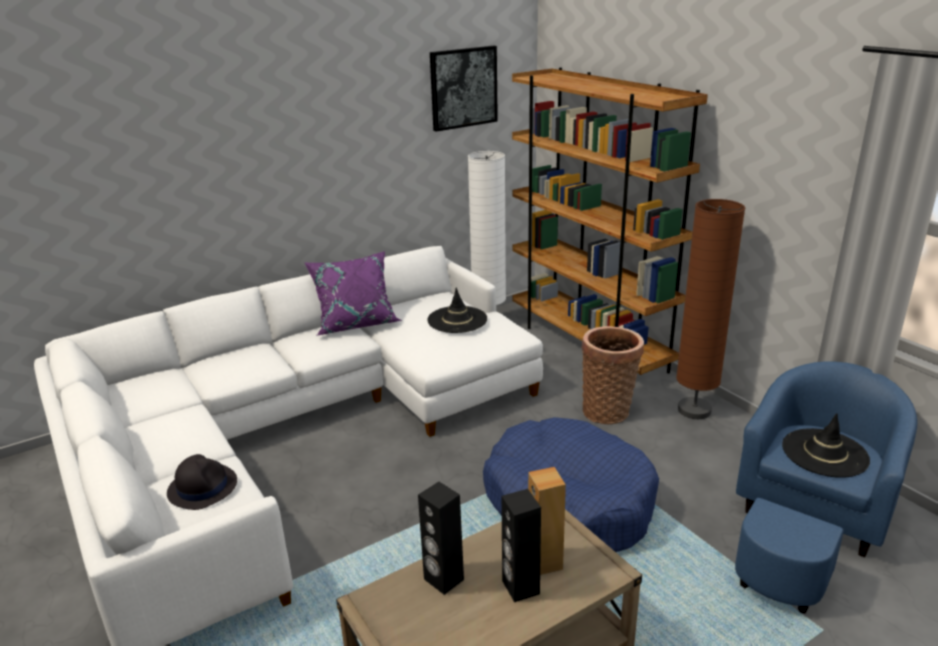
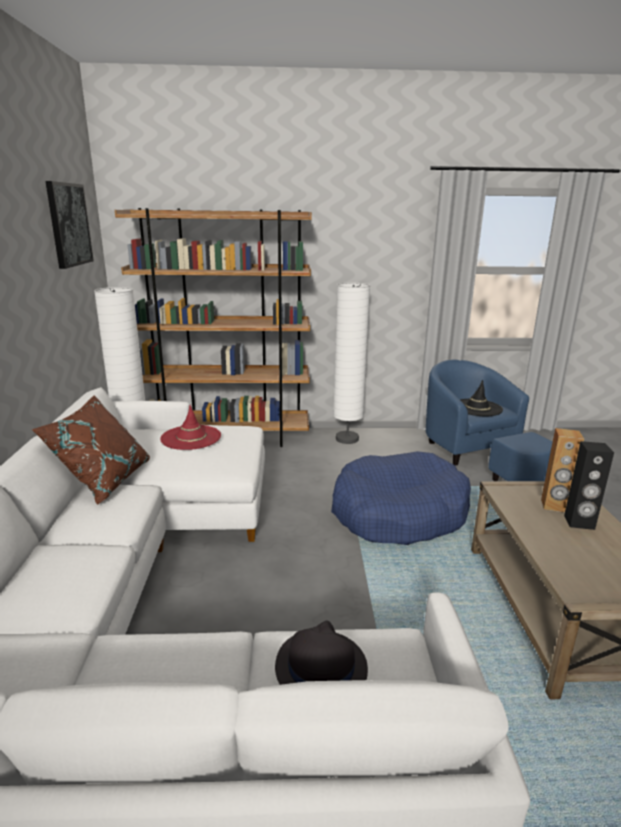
camera: 60 degrees left, 5 degrees down
purple pillow [304,251,402,336] -> brown pillow [31,395,150,505]
black speaker [418,482,464,595] -> none
black hat [427,287,487,333] -> red hat [160,405,221,450]
basket [582,326,644,424] -> none
brown floor lamp [676,199,745,419] -> white floor lamp [333,282,370,444]

